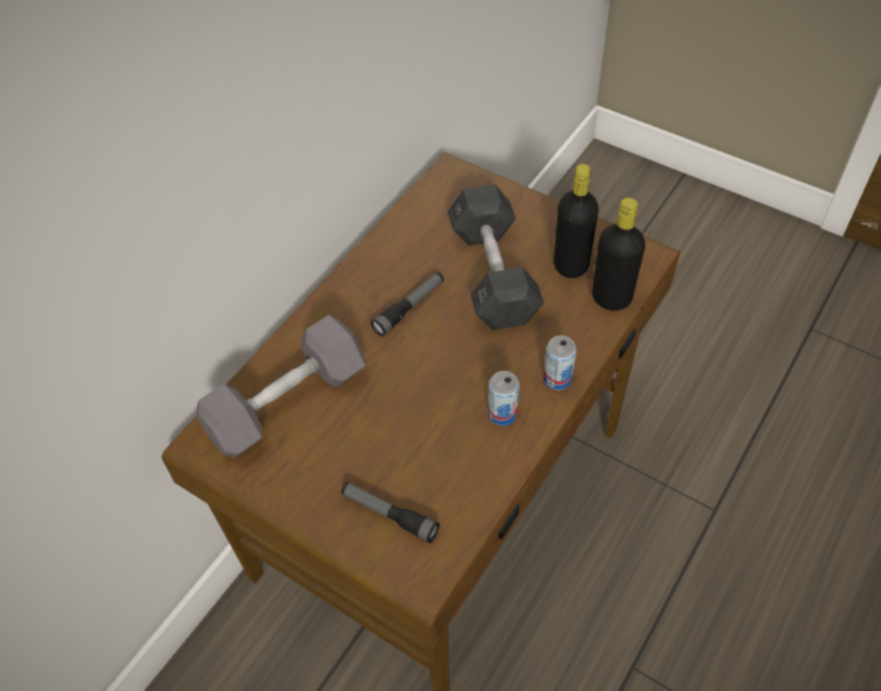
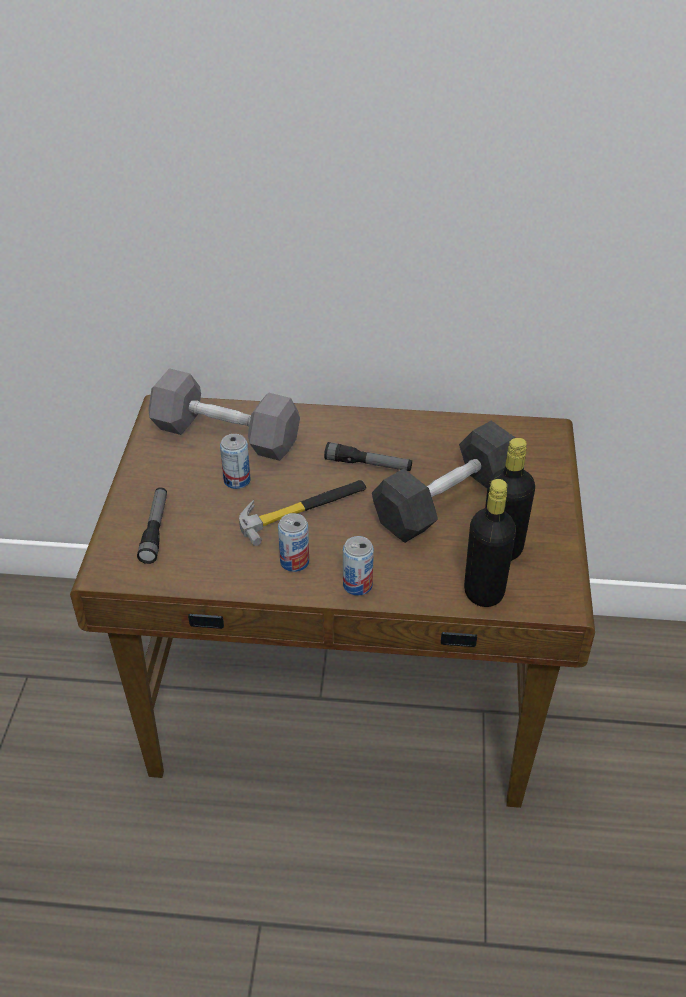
camera: 60 degrees right, 10 degrees down
none -> can [220,434,251,489]
none -> hammer [239,480,366,546]

